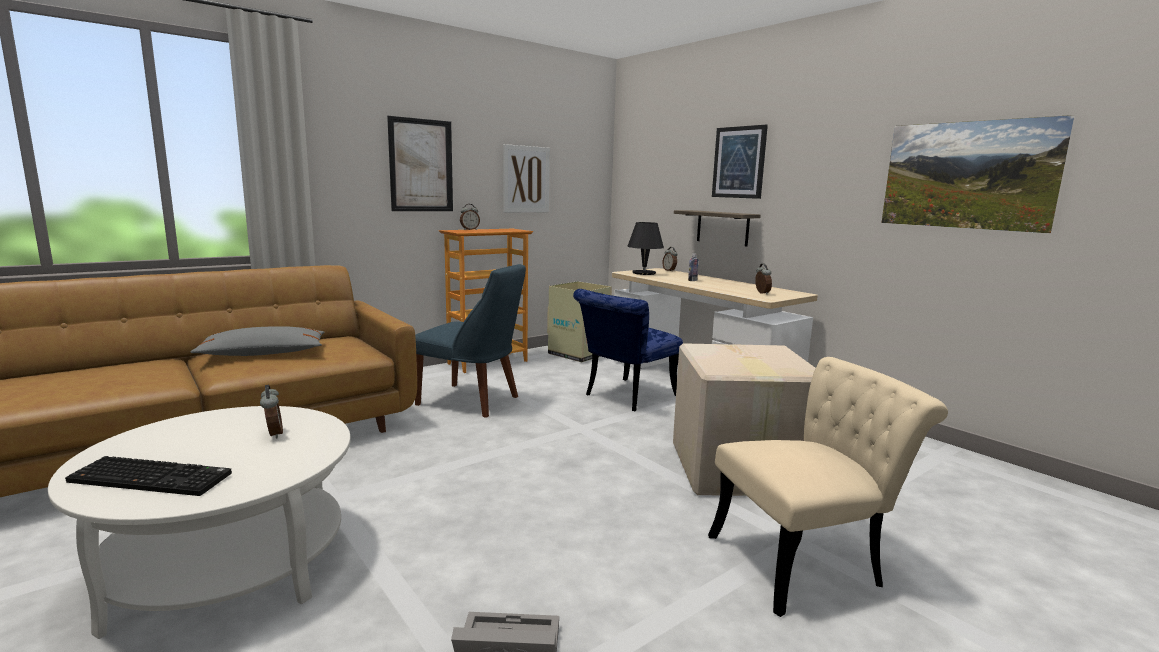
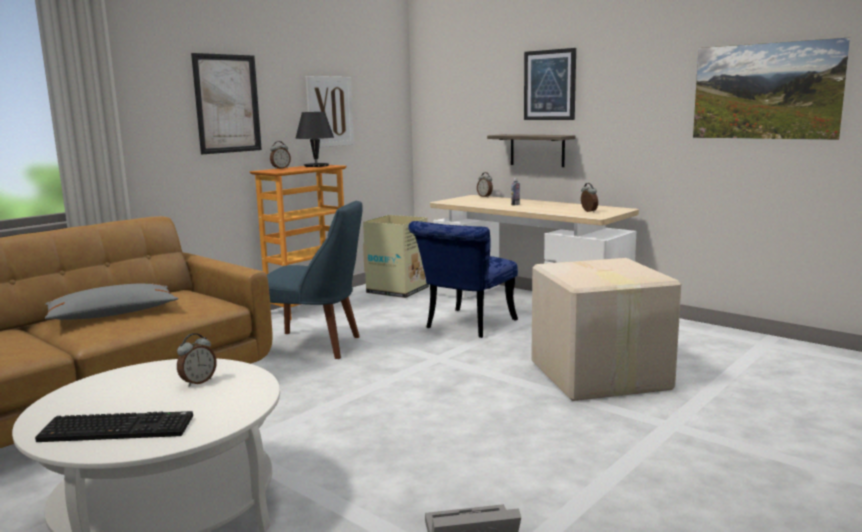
camera: 10 degrees left, 0 degrees up
alarm clock [260,385,283,439] -> alarm clock turned 75 degrees clockwise [177,333,216,387]
black table lamp [627,222,664,275] -> black table lamp moved to [295,112,334,167]
beige chair [708,357,948,617] -> none

